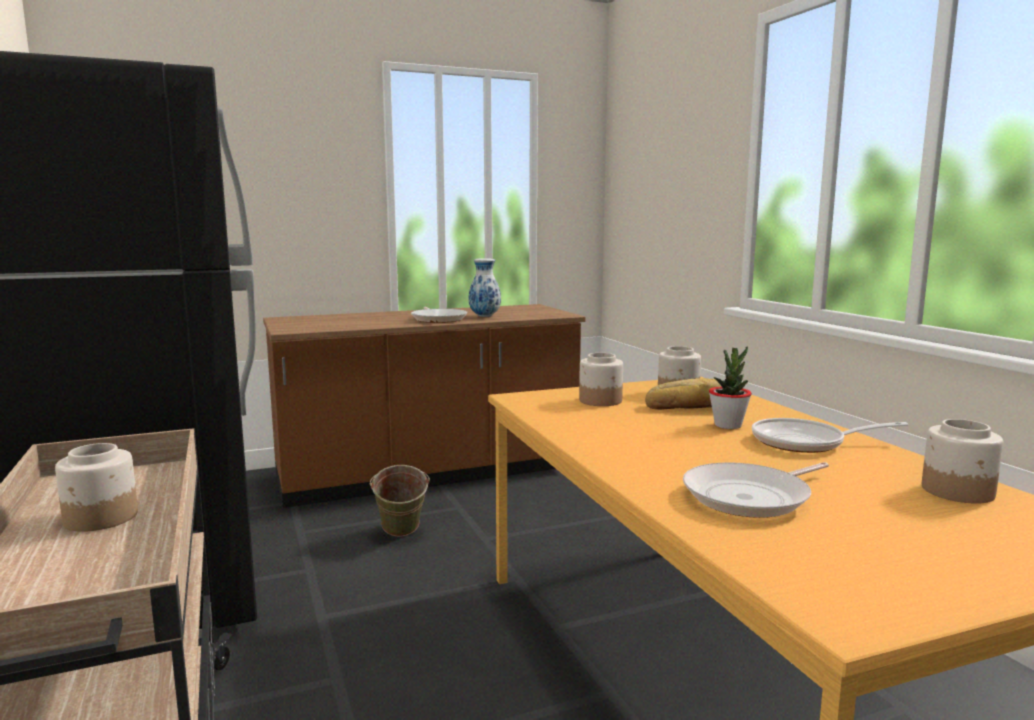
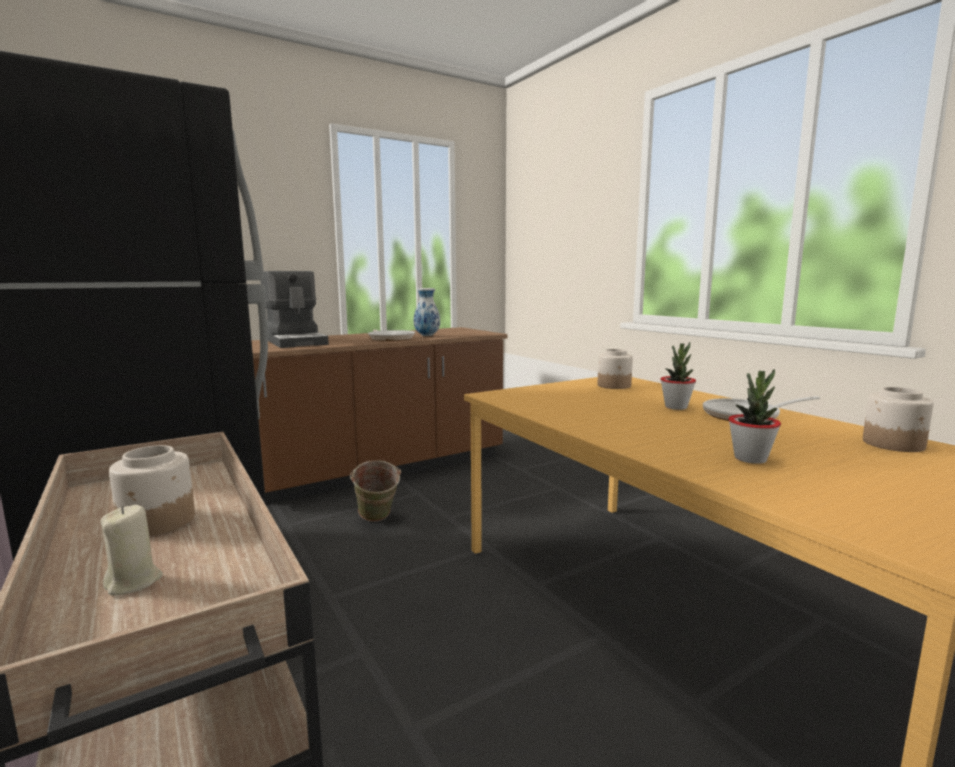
camera: 10 degrees left, 0 degrees up
jar [579,353,623,406] -> none
bread [645,378,722,410] -> none
frying pan [683,462,829,518] -> potted plant [729,369,781,464]
none -> beige candle [100,505,163,595]
none -> coffee machine [260,271,329,348]

